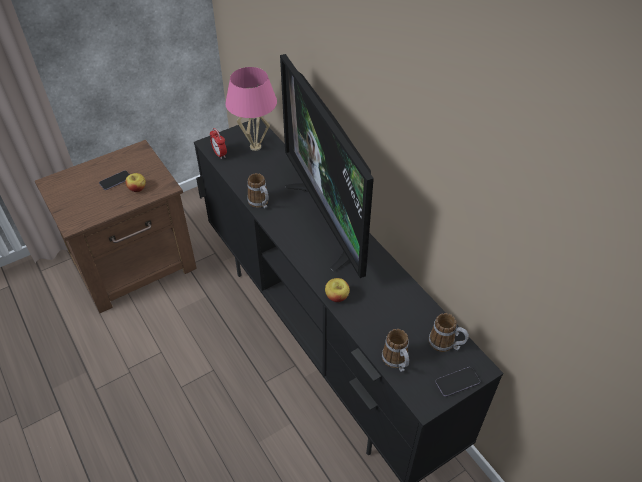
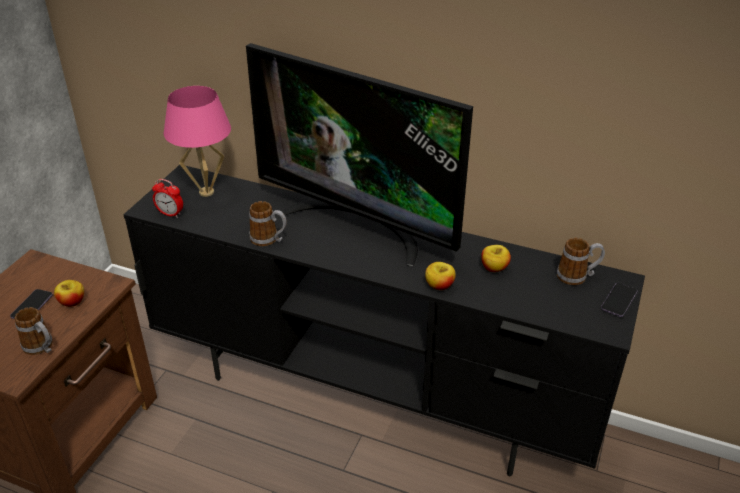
camera: 35 degrees left, 10 degrees down
mug [382,329,409,372] -> mug moved to [15,307,53,355]
none -> apple [481,245,511,272]

